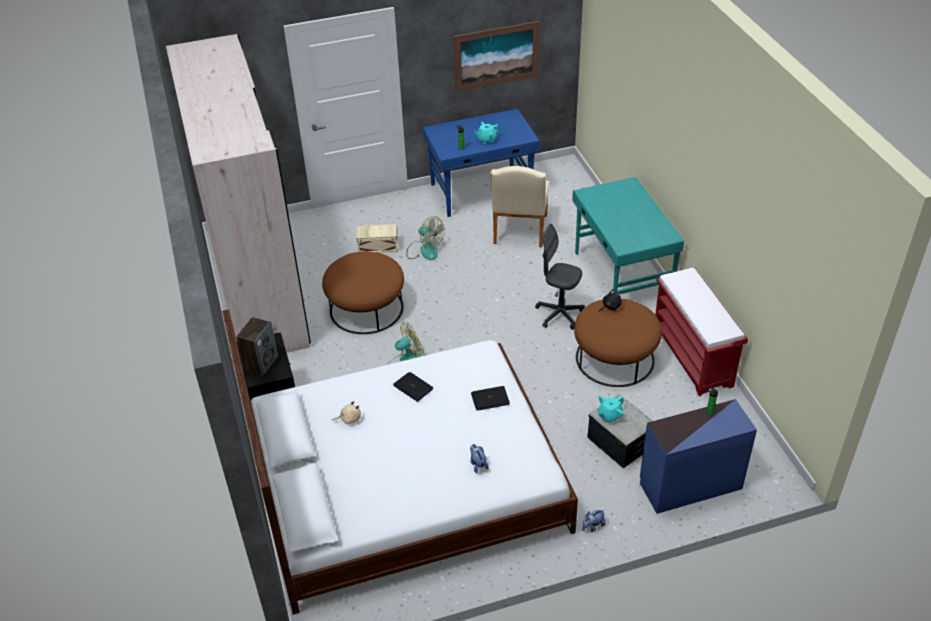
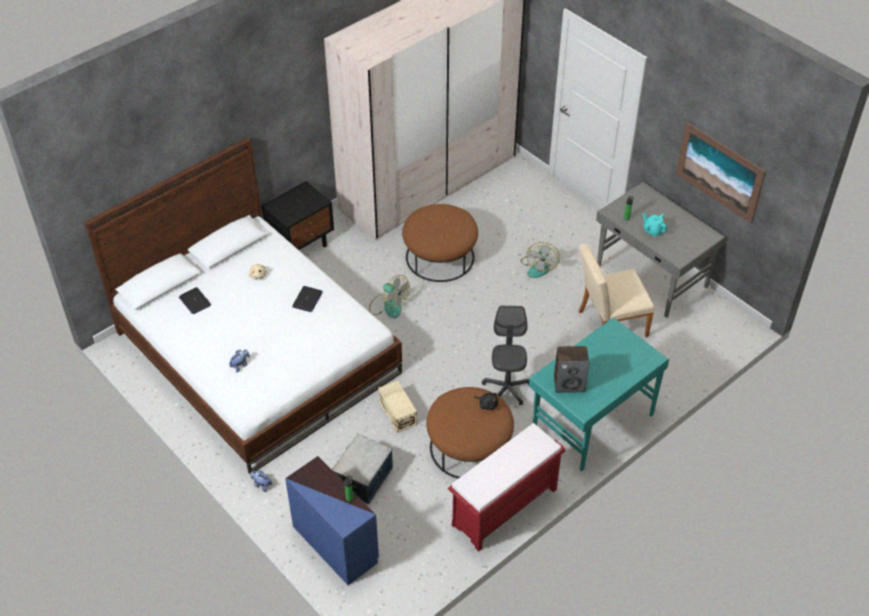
camera: 65 degrees right, 5 degrees up
speaker [236,317,278,376] -> speaker moved to [554,346,589,393]
beige storage box [357,224,398,253] -> beige storage box moved to [378,381,417,433]
blue desk [423,109,540,217] -> grey desk [596,182,725,318]
laptop [471,386,510,411] -> laptop moved to [179,287,211,314]
turquoise teapot [598,396,624,423] -> none

